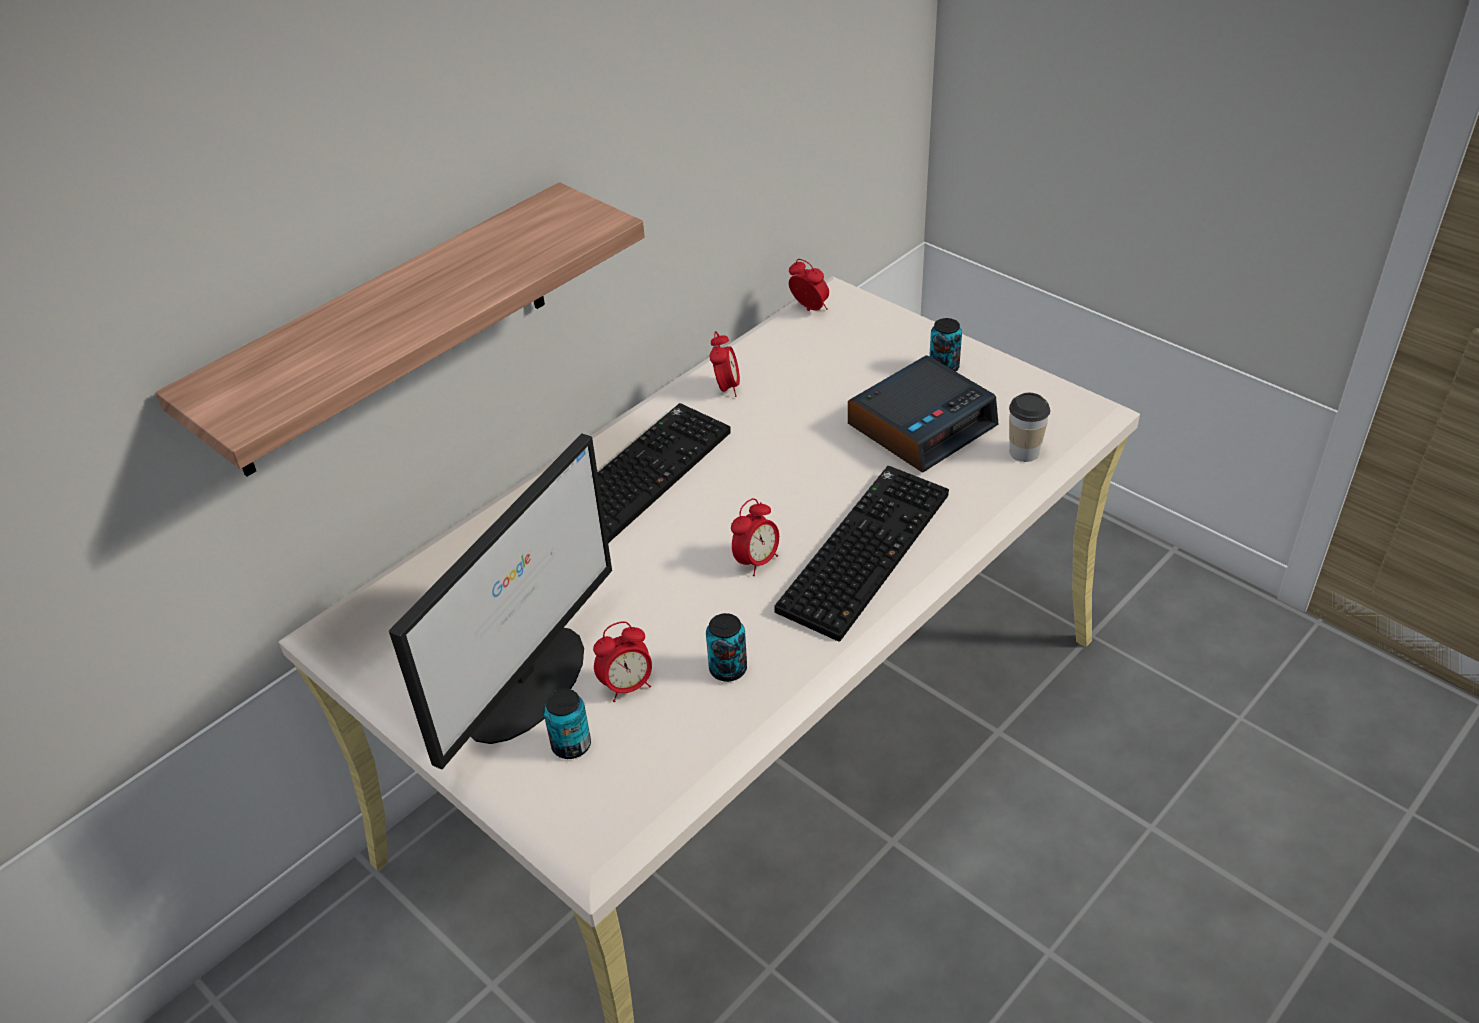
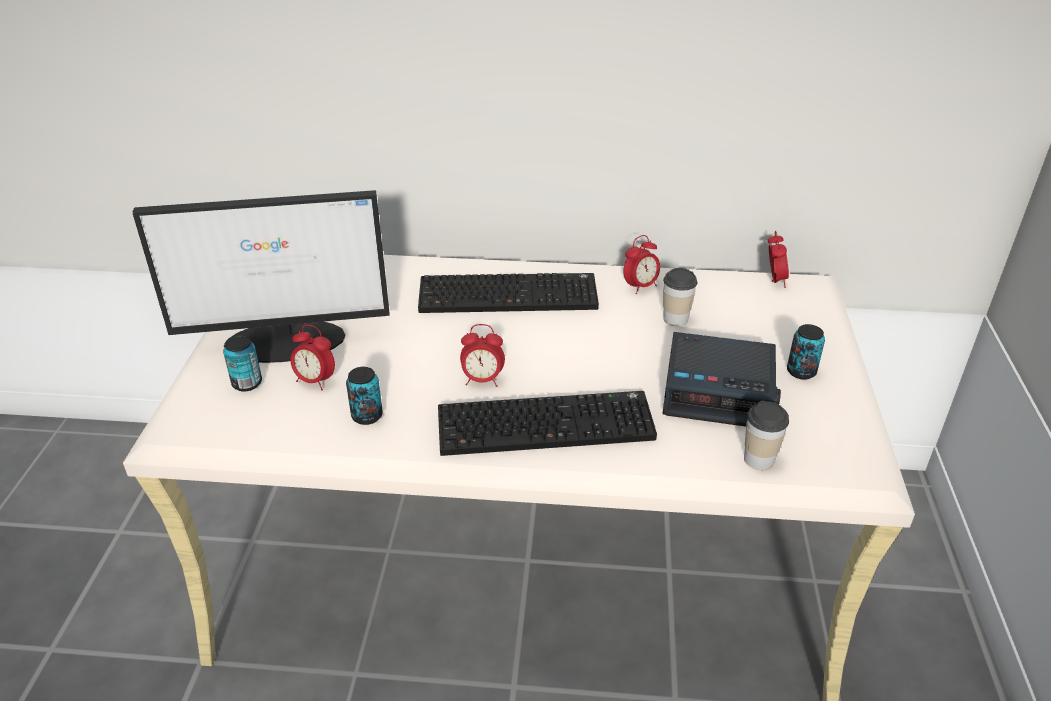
camera: 50 degrees right, 5 degrees down
shelf [155,182,645,476] -> none
none -> cup [663,268,697,327]

